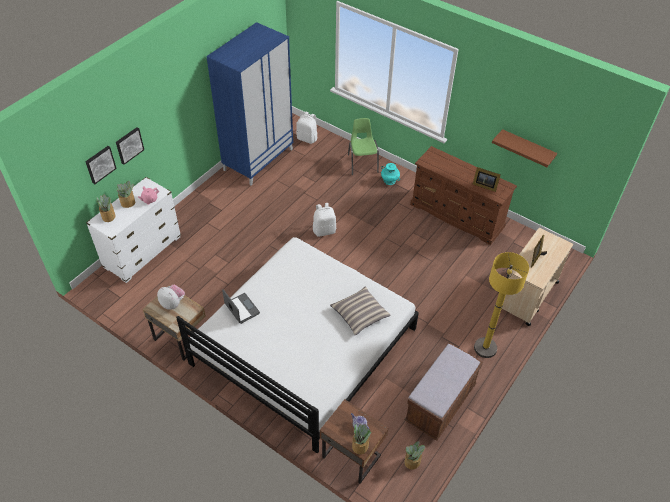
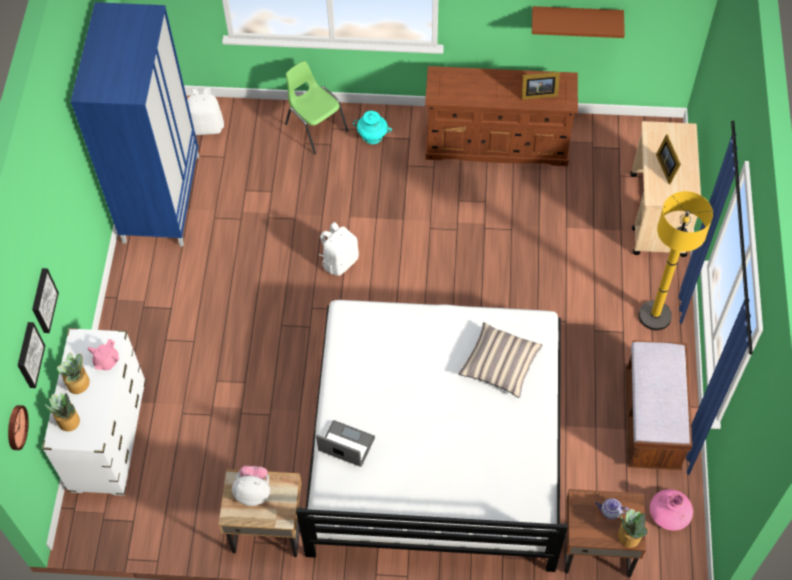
camera: 30 degrees left, 10 degrees up
potted plant [404,441,425,470] -> pink vase [650,489,693,531]
none -> wall clock [8,405,29,450]

